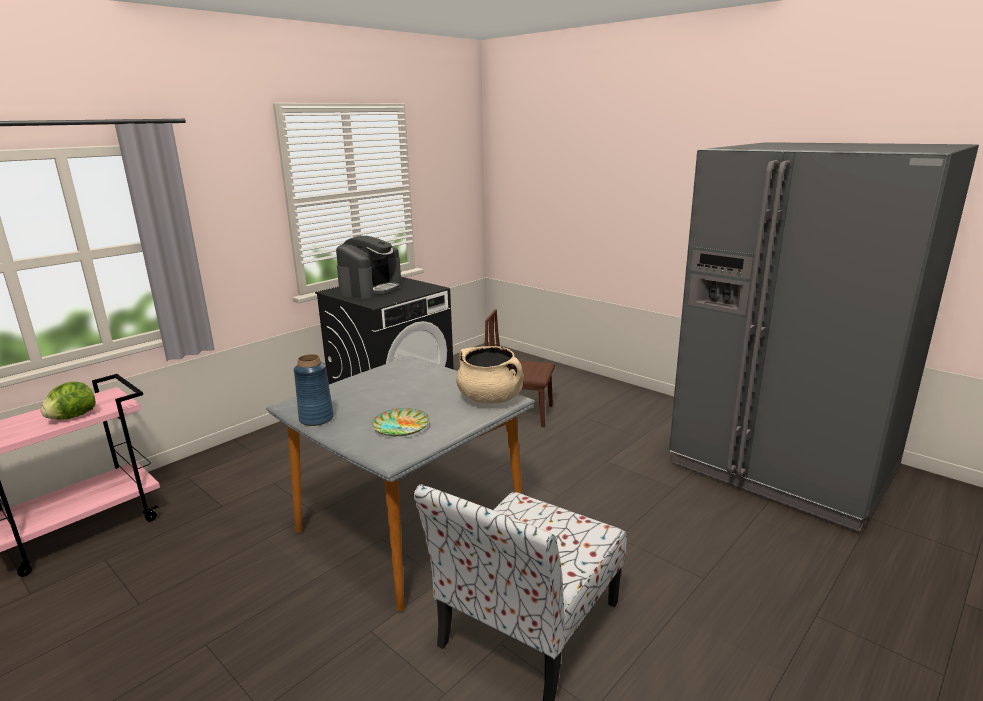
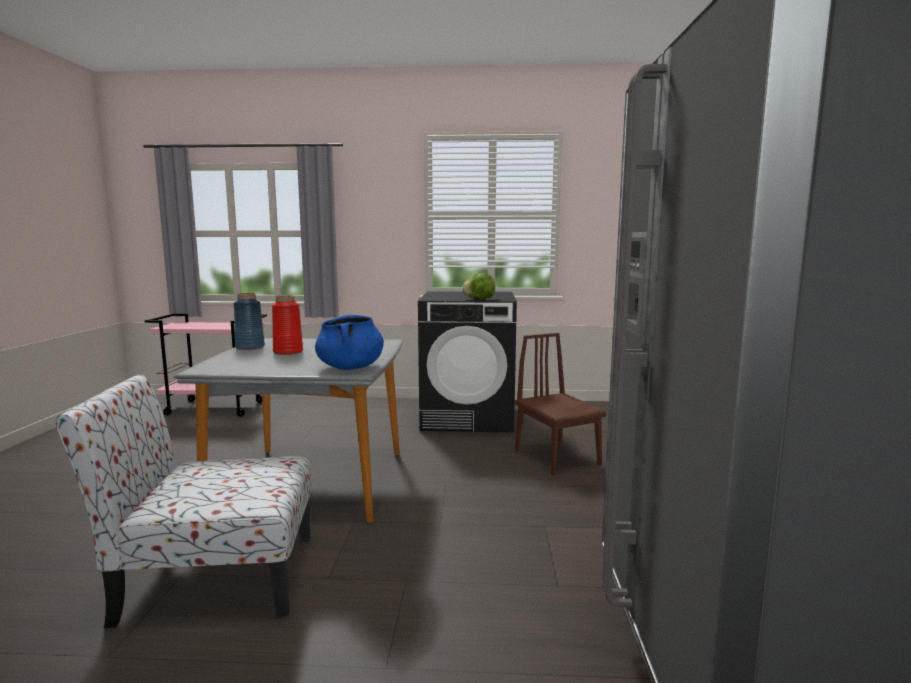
camera: 50 degrees right, 10 degrees down
lettuce [40,382,96,420] -> lettuce moved to [462,273,495,299]
coffee machine [336,236,402,299] -> none
plate [371,408,429,436] -> none
beige cooking pot [456,346,524,403] -> blue cooking pot [315,314,384,370]
none -> red vase [272,295,303,355]

